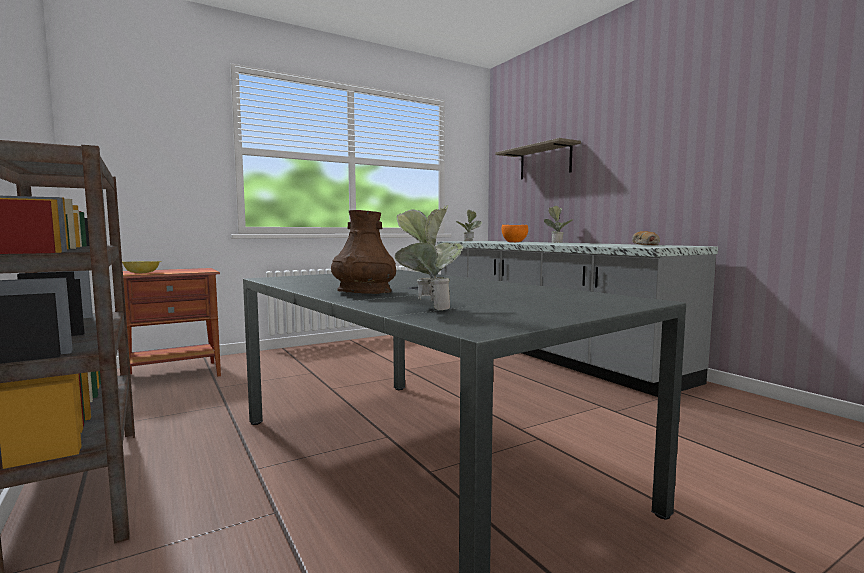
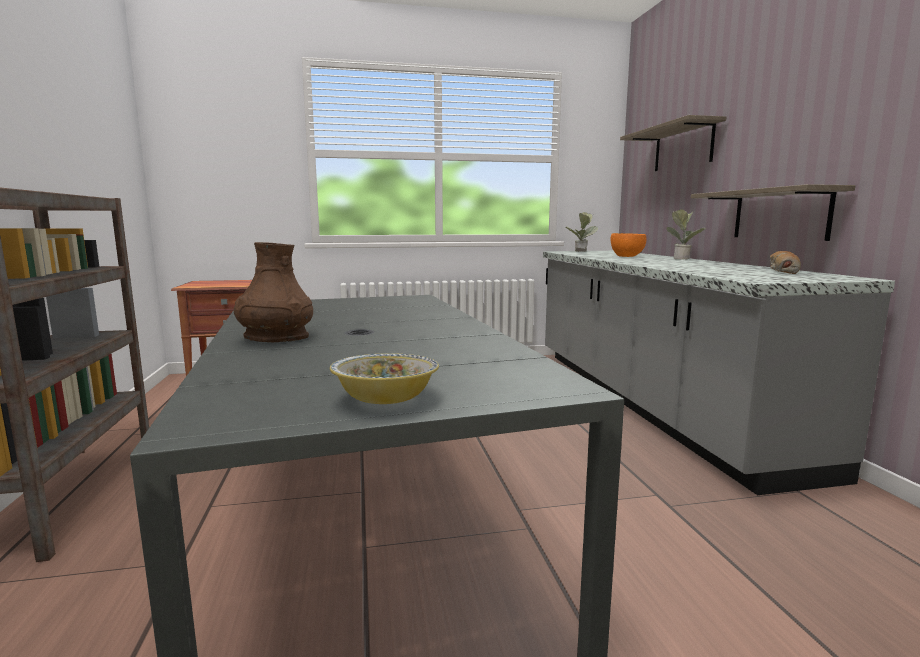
camera: 20 degrees right, 5 degrees up
bowl [122,261,162,273] -> bowl moved to [330,353,439,404]
potted plant [395,205,464,311] -> none
none -> shelf [691,184,855,241]

